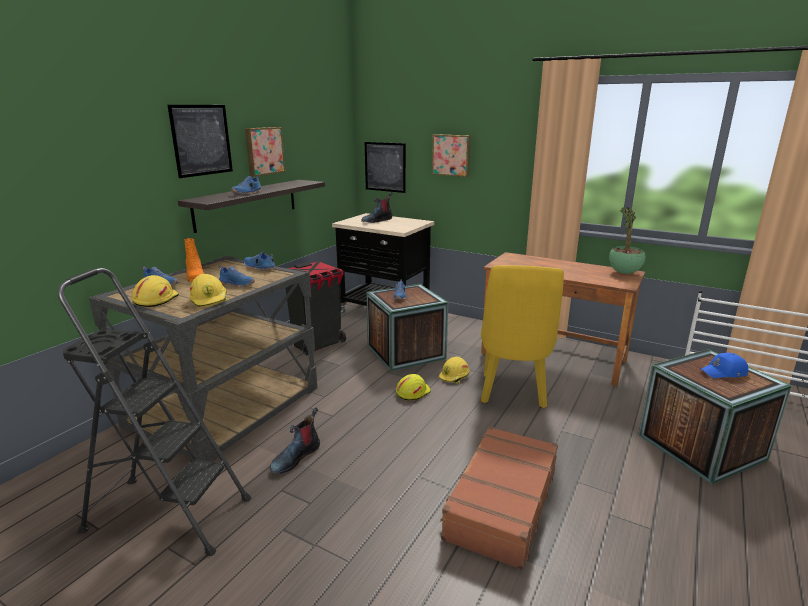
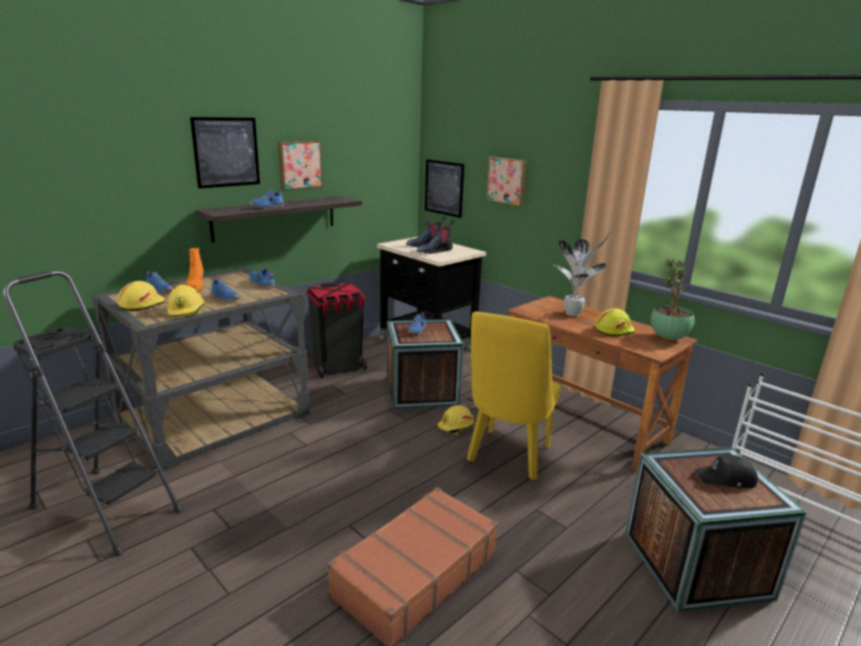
camera: 15 degrees right, 0 degrees up
boot [270,408,320,474] -> boot moved to [417,220,454,254]
yellow hard hat [396,374,431,401] -> yellow hard hat moved to [595,308,635,336]
blue cap [700,353,748,378] -> black cap [695,455,758,488]
none -> potted plant [554,232,610,316]

